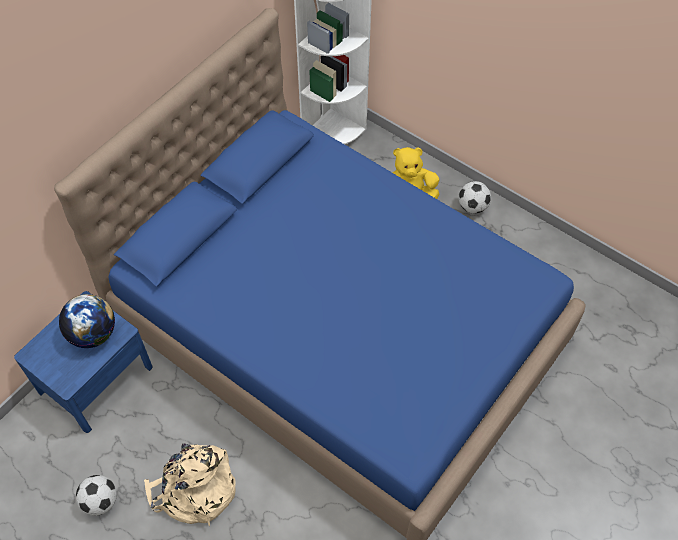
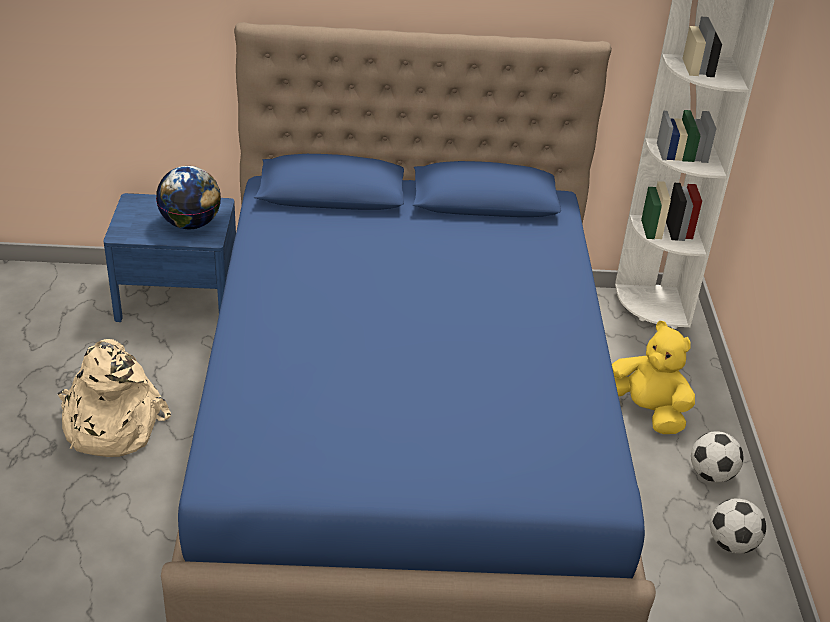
camera: 50 degrees right, 20 degrees down
football [76,475,117,516] -> football moved to [710,498,766,554]

